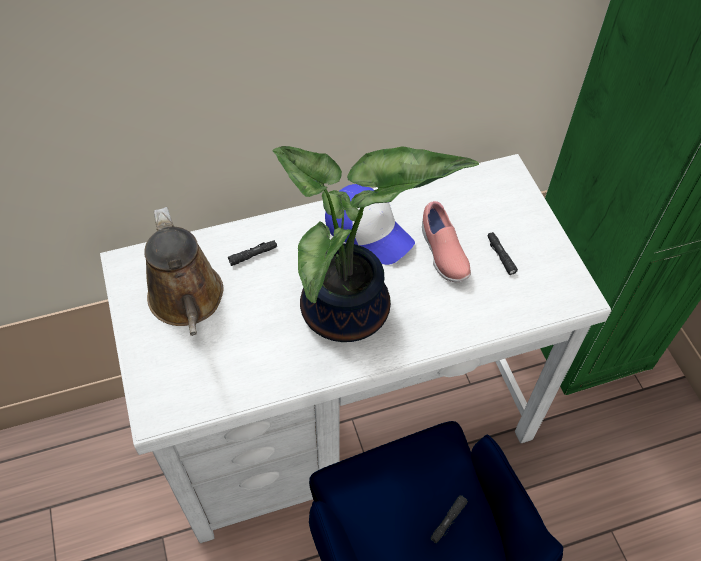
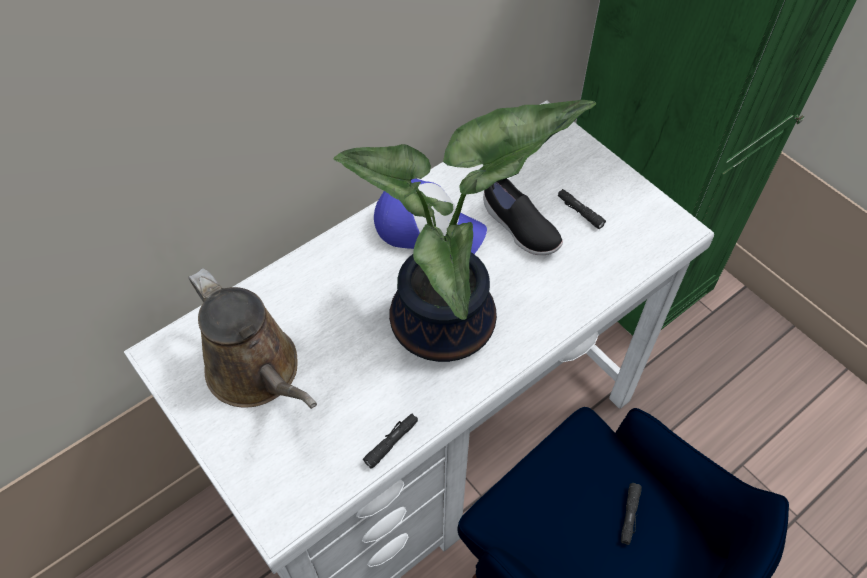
camera: 20 degrees left, 0 degrees up
black flashlight [228,240,277,266] -> black flashlight moved to [363,413,418,469]
pink shoe [422,201,471,282] -> black shoe [483,178,563,255]

